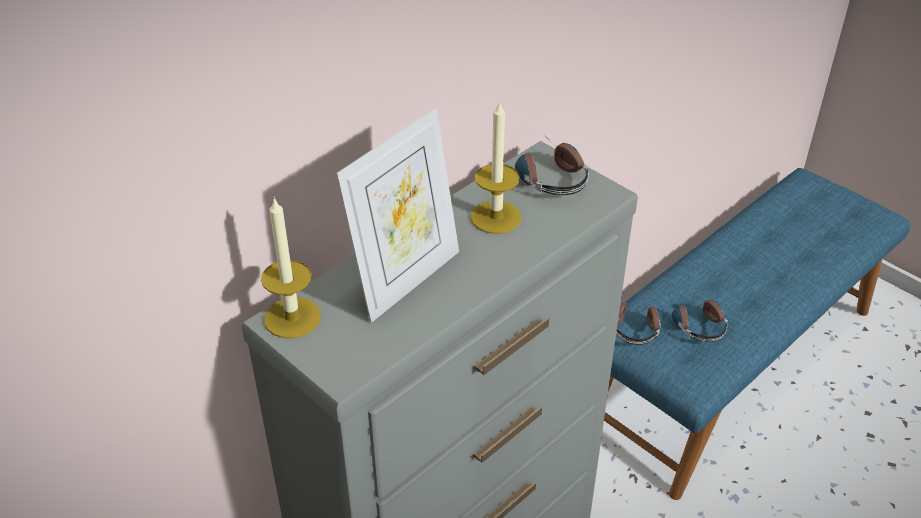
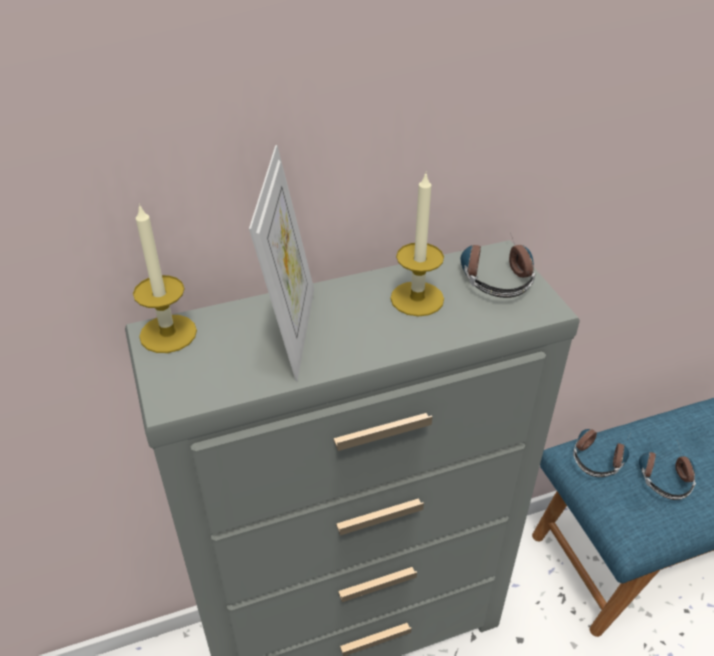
camera: 25 degrees right, 0 degrees up
picture frame [336,107,459,323] -> picture frame turned 60 degrees counterclockwise [249,145,314,381]

